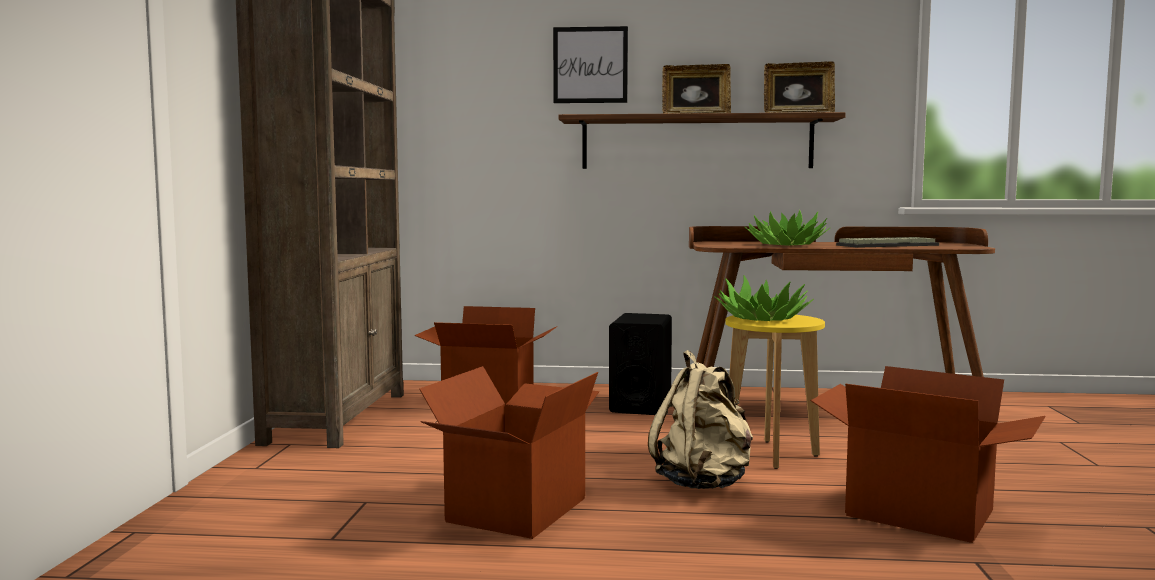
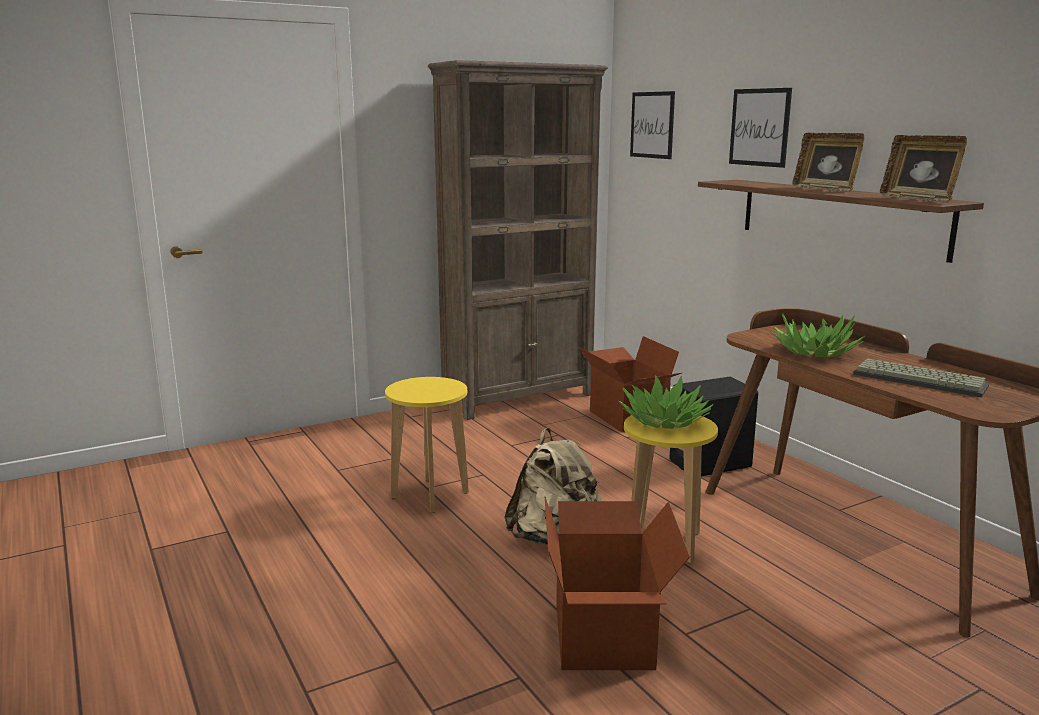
camera: 55 degrees right, 10 degrees up
cardboard box [419,366,599,539] -> yellow stool [385,377,469,513]
none -> picture [630,91,675,159]

